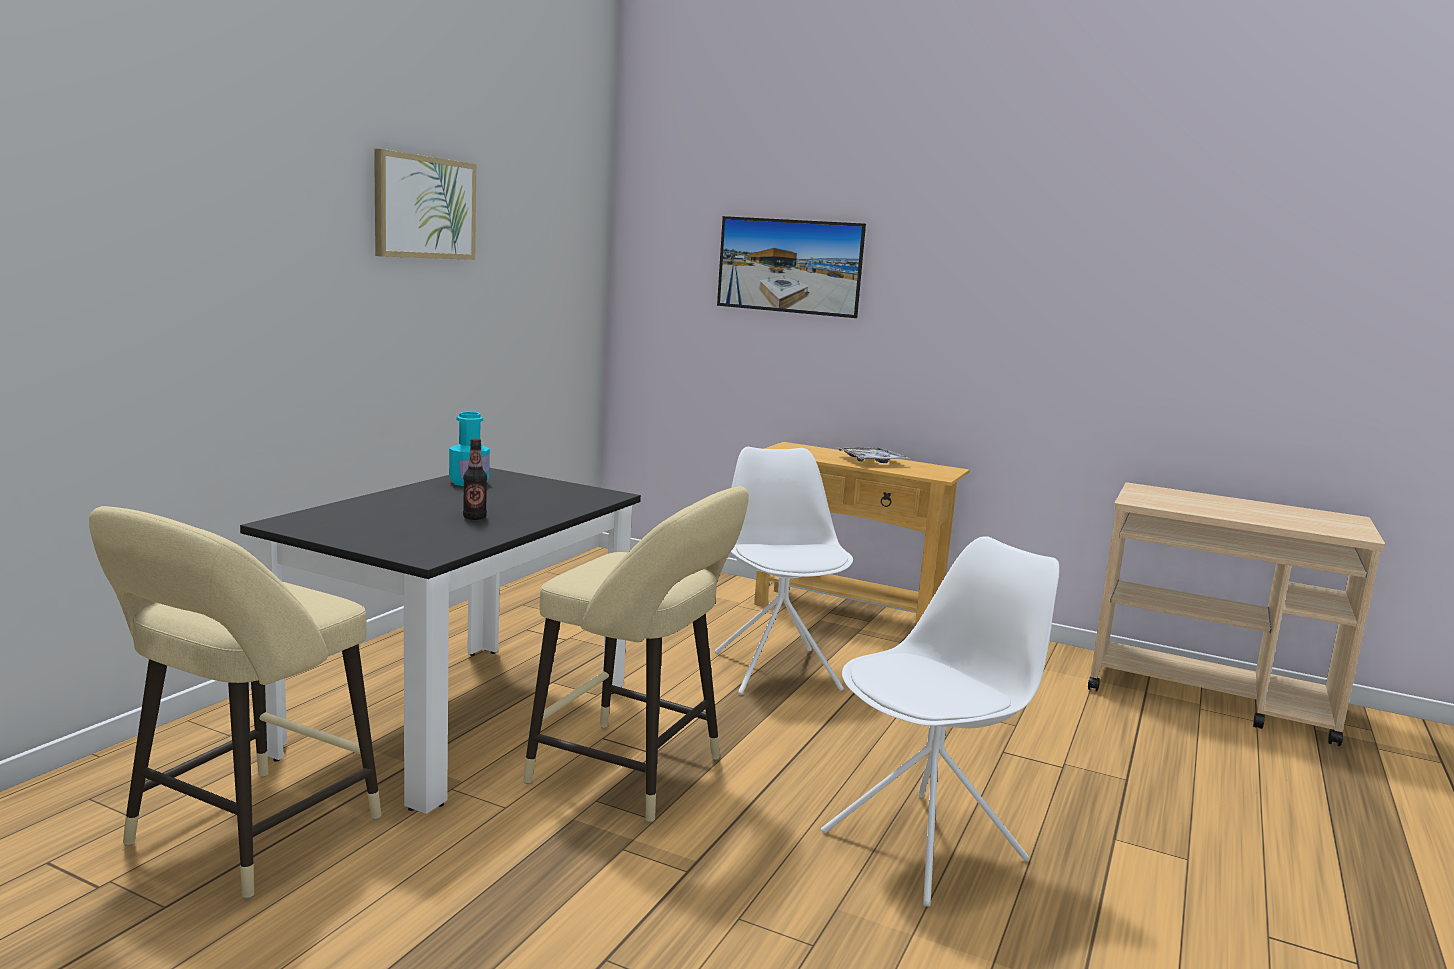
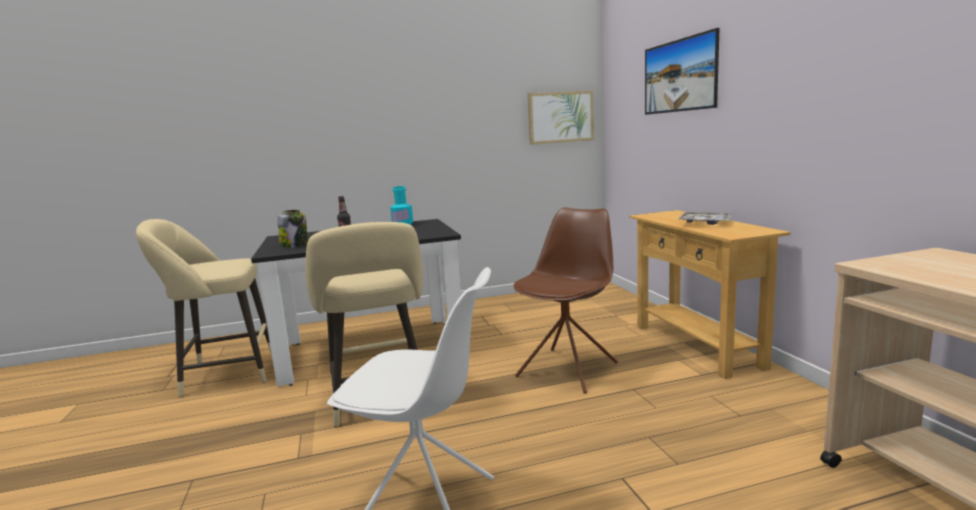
camera: 50 degrees right, 0 degrees up
picture [374,149,476,260] -> picture moved to [528,91,594,145]
white chair [715,447,853,695] -> brown chair [513,207,618,394]
none -> jar [277,210,308,248]

